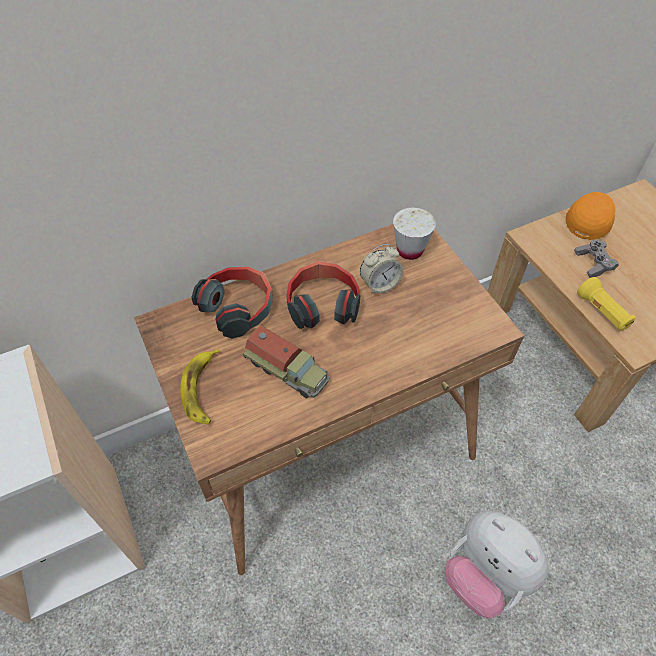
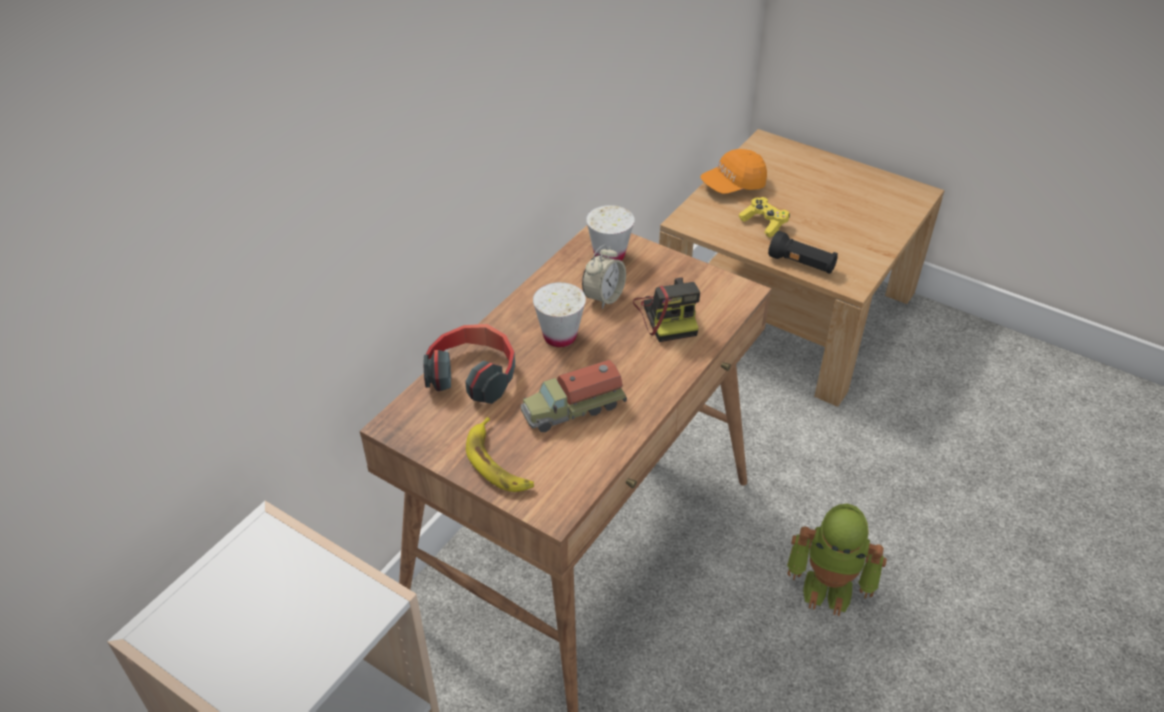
camera: 30 degrees left, 10 degrees down
toy truck [243,325,330,399] -> toy truck turned 150 degrees clockwise [521,360,627,432]
headphones [287,261,360,329] -> white cup [533,282,586,347]
plush toy [445,511,548,619] -> toy robot [787,503,887,616]
orange cap [566,192,616,240] -> orange cap turned 120 degrees counterclockwise [700,149,767,194]
grey game controller [574,239,618,278] -> yellow game controller [739,197,790,238]
yellow flashlight [577,277,636,331] -> black flashlight [768,231,838,274]
none -> camera [633,277,700,342]

